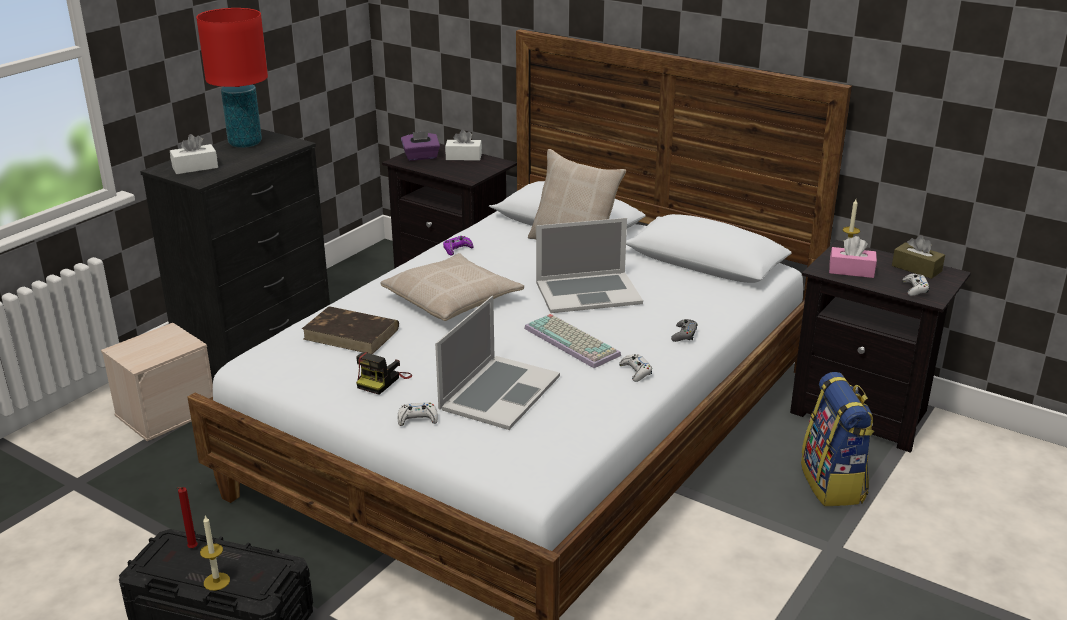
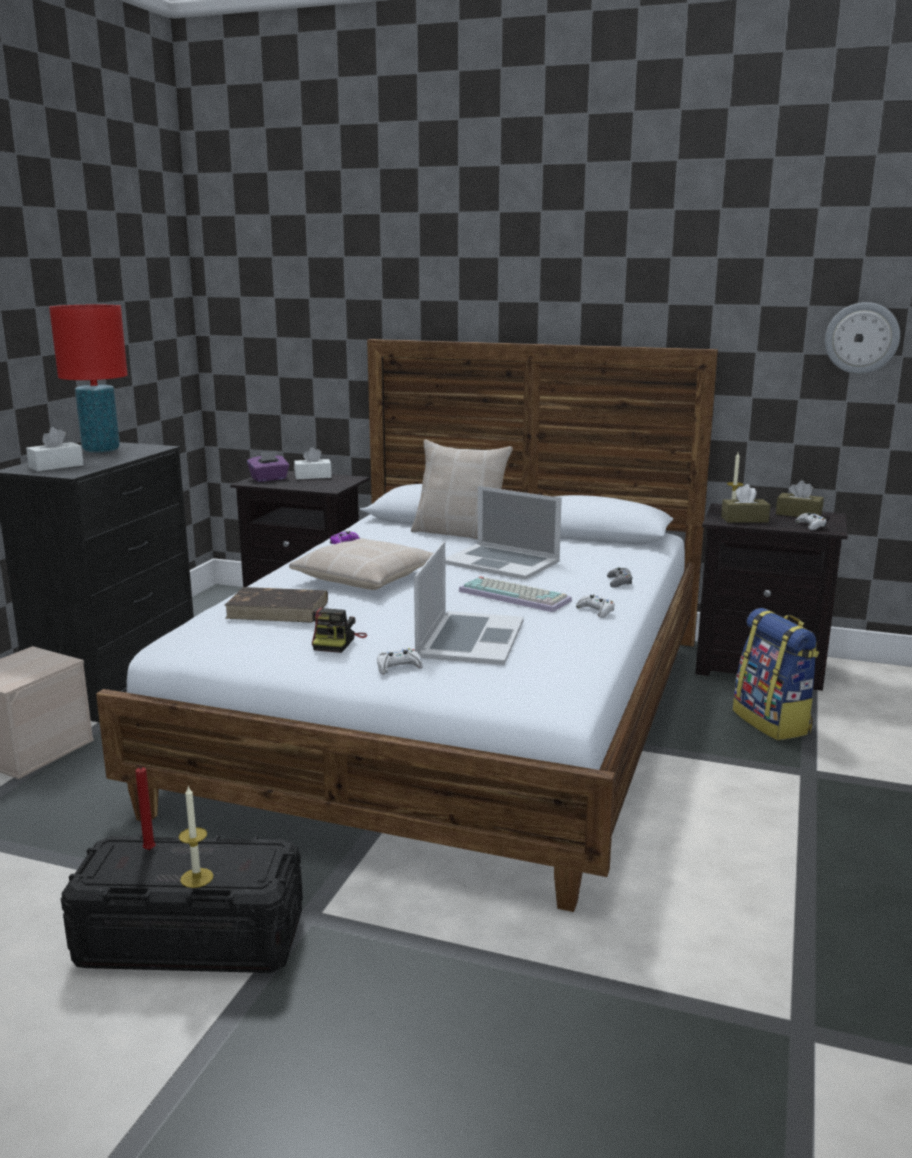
camera: 15 degrees left, 10 degrees down
laptop [536,218,643,313] -> laptop turned 60 degrees clockwise [445,486,562,580]
pink tissue box [829,236,877,278] -> brown tissue box [721,484,770,523]
none -> wall clock [825,302,900,374]

